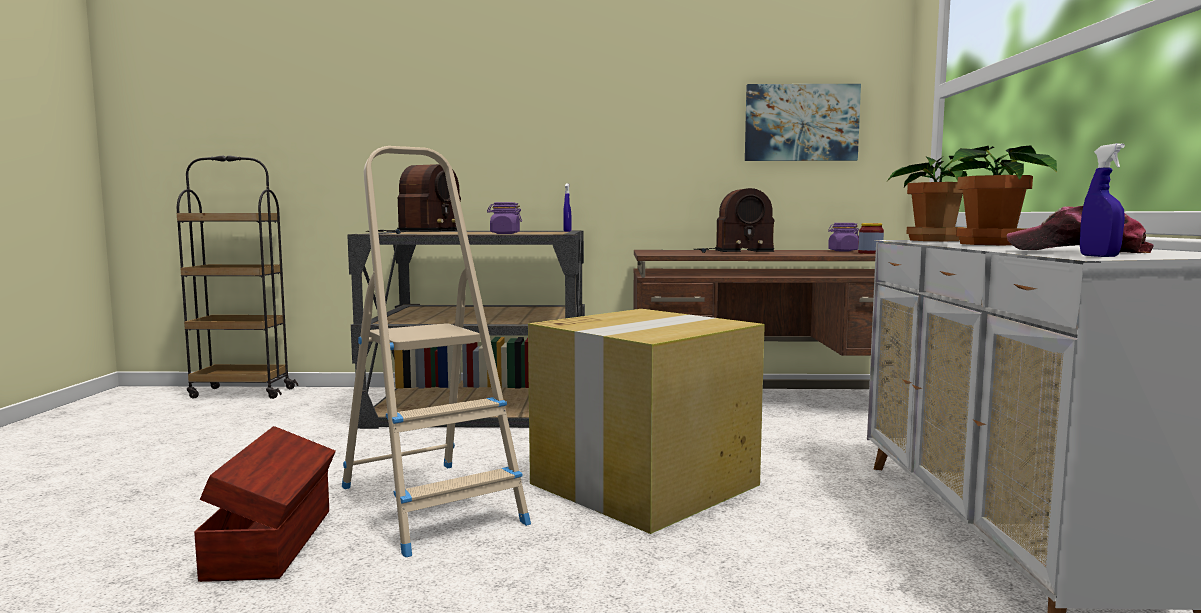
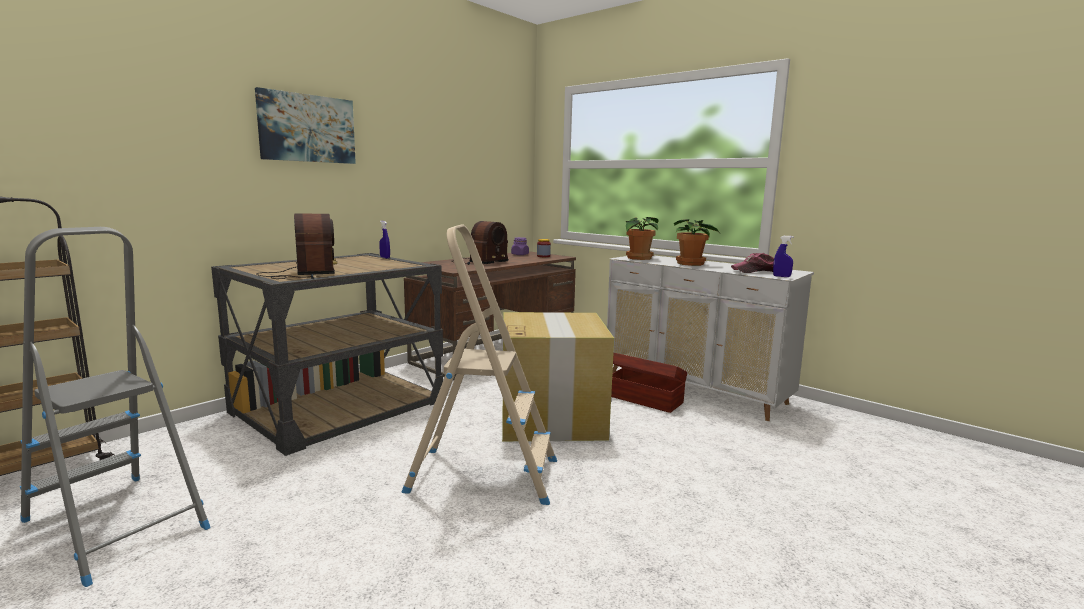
camera: 50 degrees left, 5 degrees up
brown storage box [194,426,336,582] -> brown storage box moved to [611,353,688,413]
purple jar [487,202,522,234] -> none
picture [745,84,861,161] -> picture moved to [255,87,356,164]
none -> grey step ladder [20,227,210,587]

